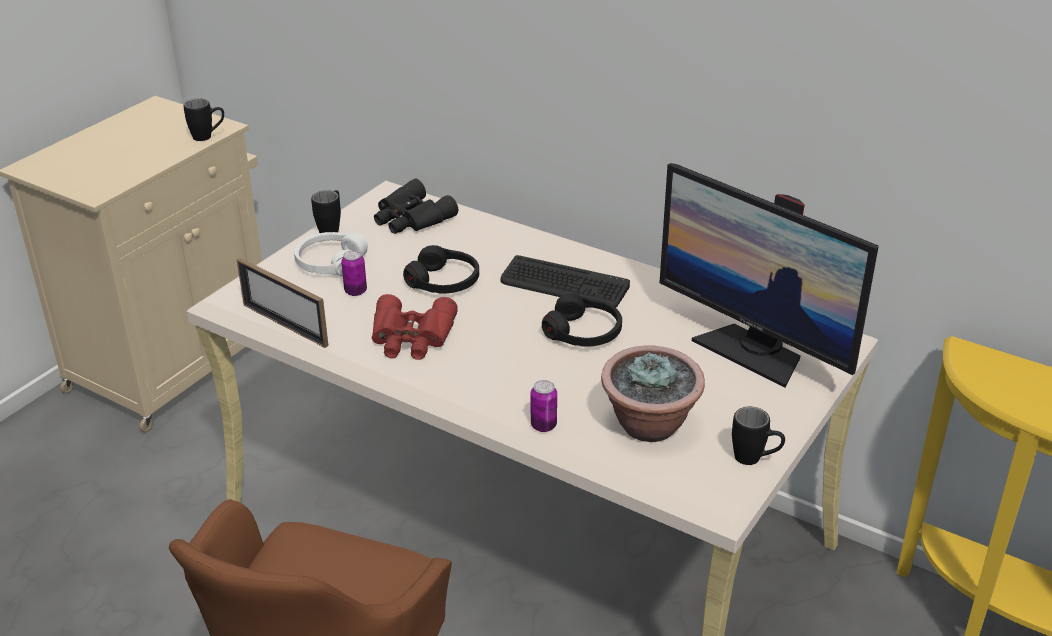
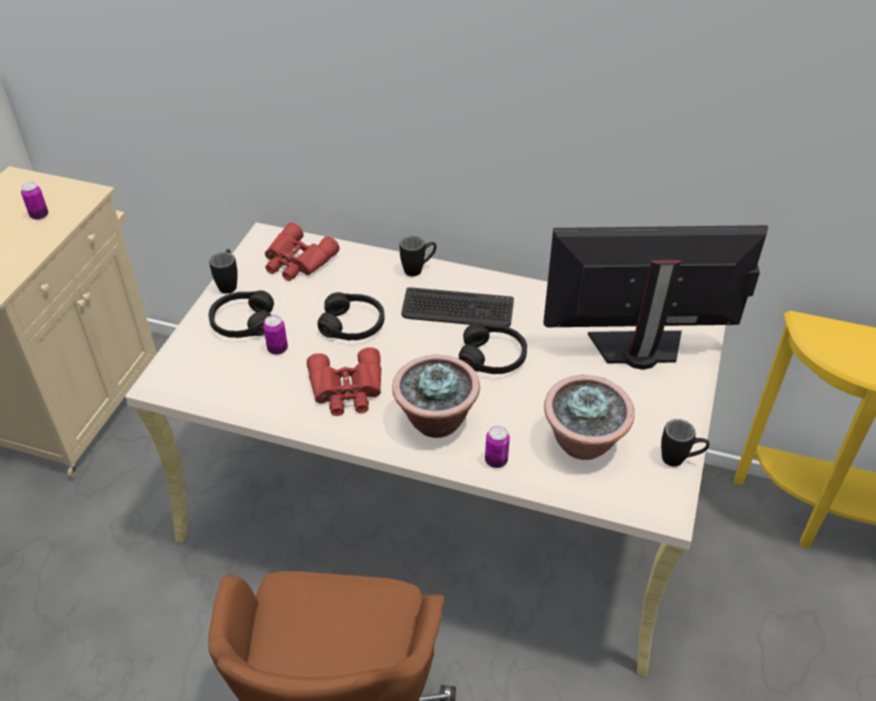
camera: 15 degrees left, 10 degrees up
black mug [184,99,224,141] -> black mug moved to [400,236,436,276]
picture frame [237,258,329,348] -> none
white headphones [294,232,368,276] -> black headphones [209,290,274,338]
black binoculars [374,179,458,234] -> red binoculars [265,222,340,281]
monitor [660,163,879,388] -> monitor turned 150 degrees clockwise [543,225,768,370]
none -> can [21,182,48,220]
none -> potted plant [392,355,480,438]

